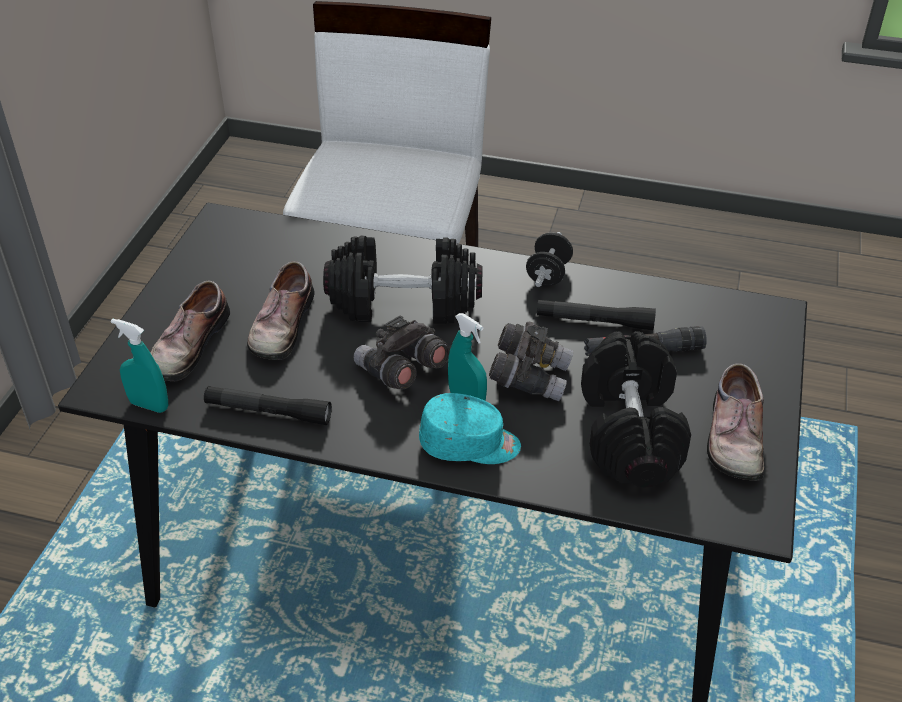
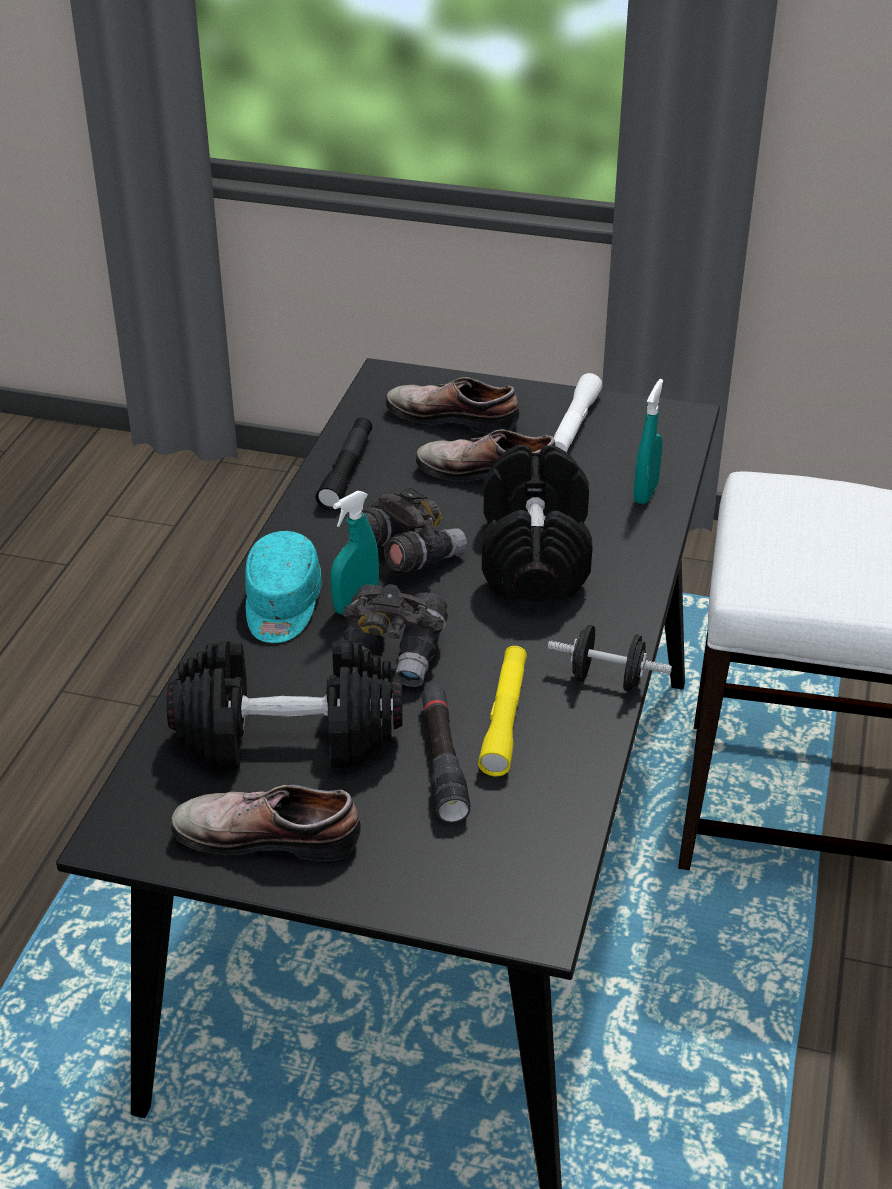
camera: 90 degrees right, 5 degrees down
turquoise spray bottle [111,318,169,413] -> turquoise spray bottle moved to [634,379,663,504]
black flashlight [537,299,656,330] -> yellow flashlight [478,646,527,776]
none -> white flashlight [554,373,602,452]

